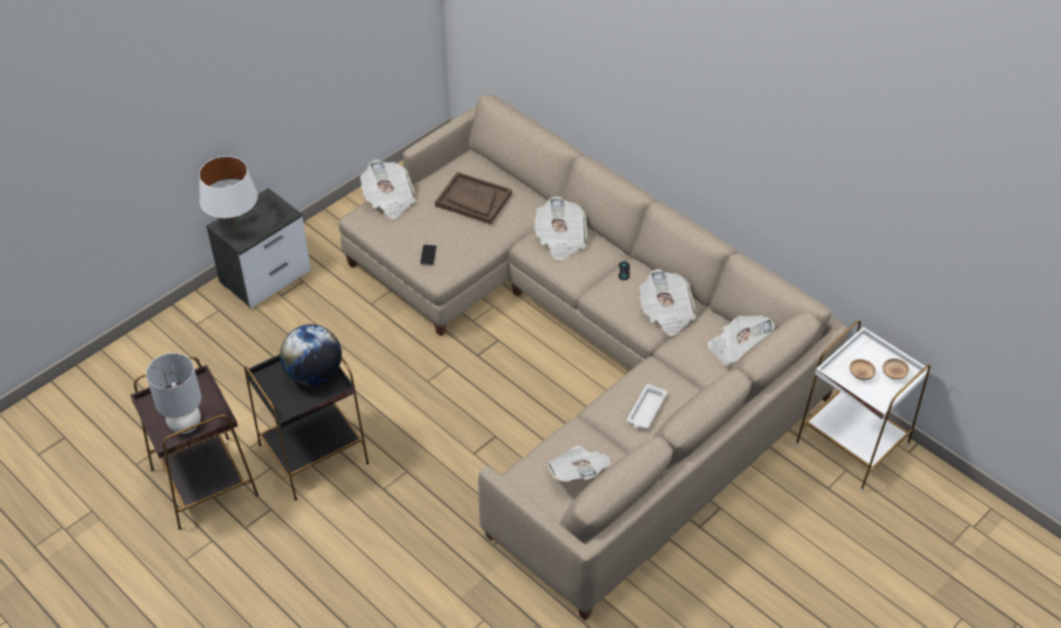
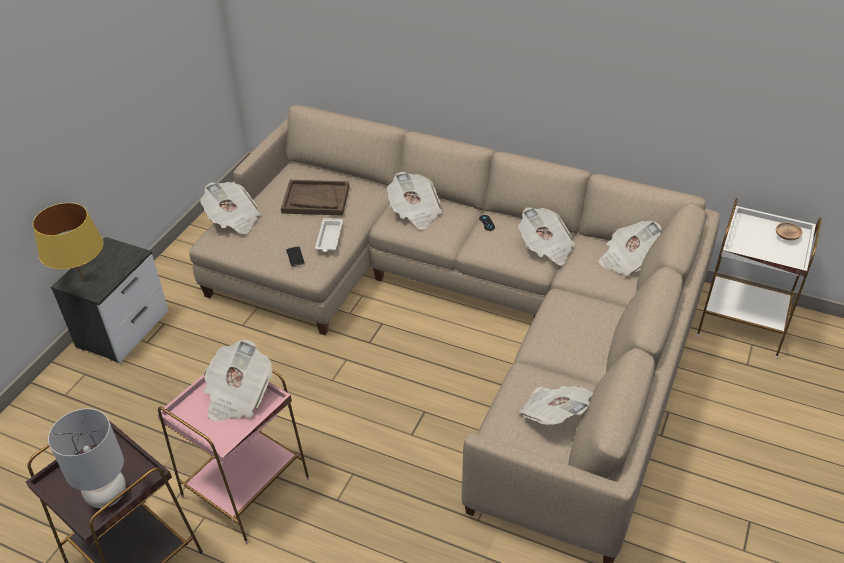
camera: 20 degrees left, 5 degrees down
white table lamp [199,156,258,226] -> yellow table lamp [33,203,103,279]
black side table [244,354,369,501] -> pink side table [157,370,309,544]
globe [280,324,342,385] -> newspaper [204,340,273,421]
white tray [627,384,667,429] -> white tray moved to [315,218,343,252]
brown bowl [849,359,876,380] -> none

